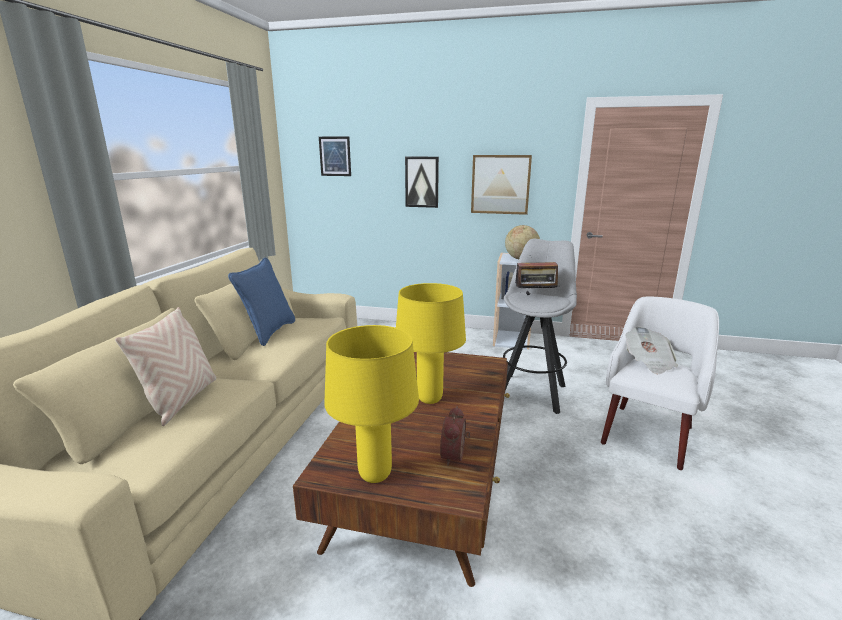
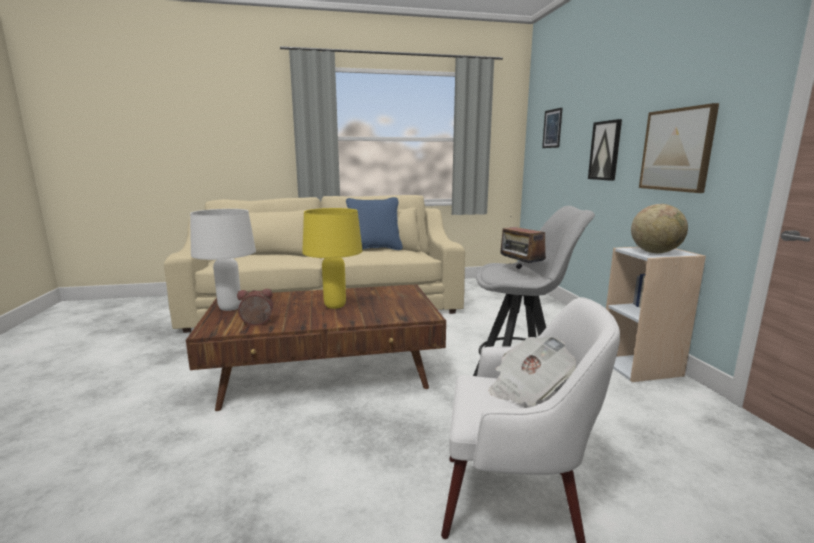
camera: 65 degrees right, 5 degrees down
beige pillow [115,307,217,426] -> none
yellow table lamp [324,325,419,483] -> white table lamp [190,209,256,311]

